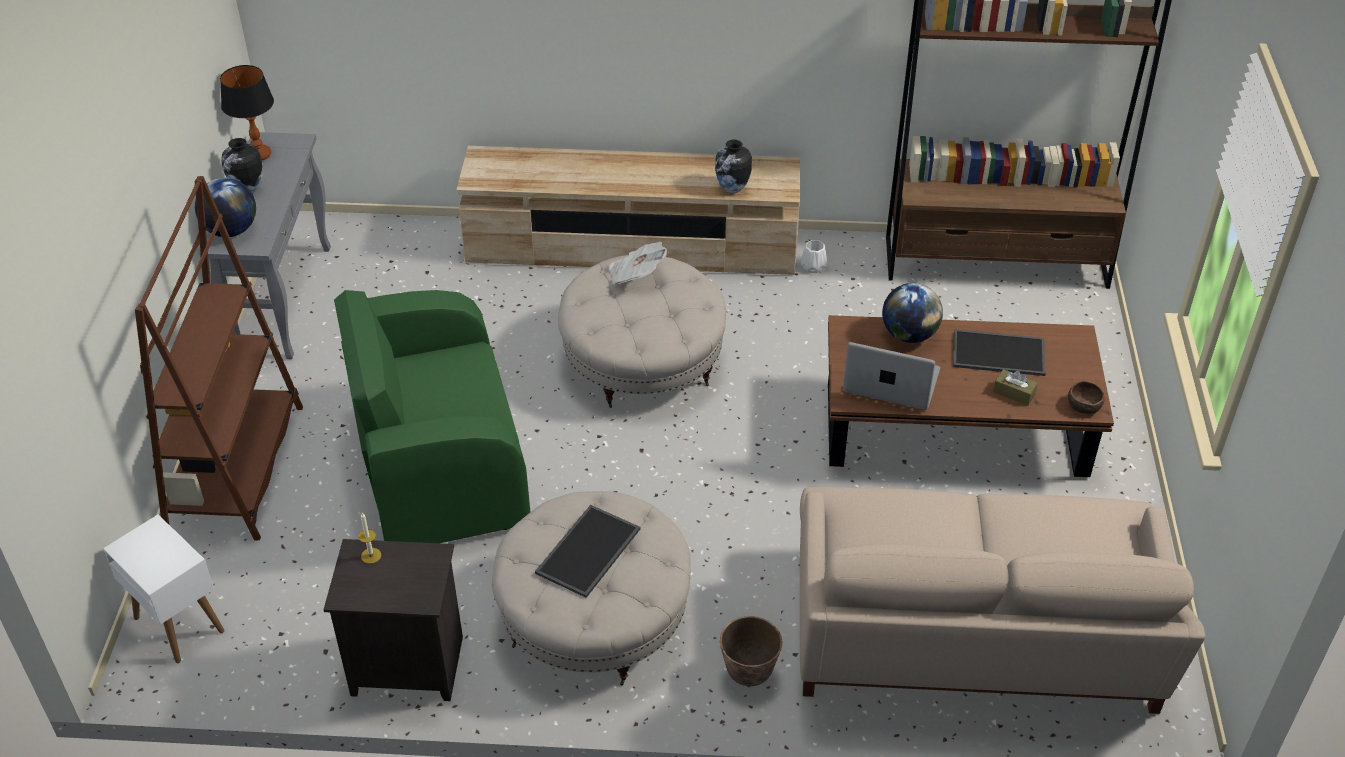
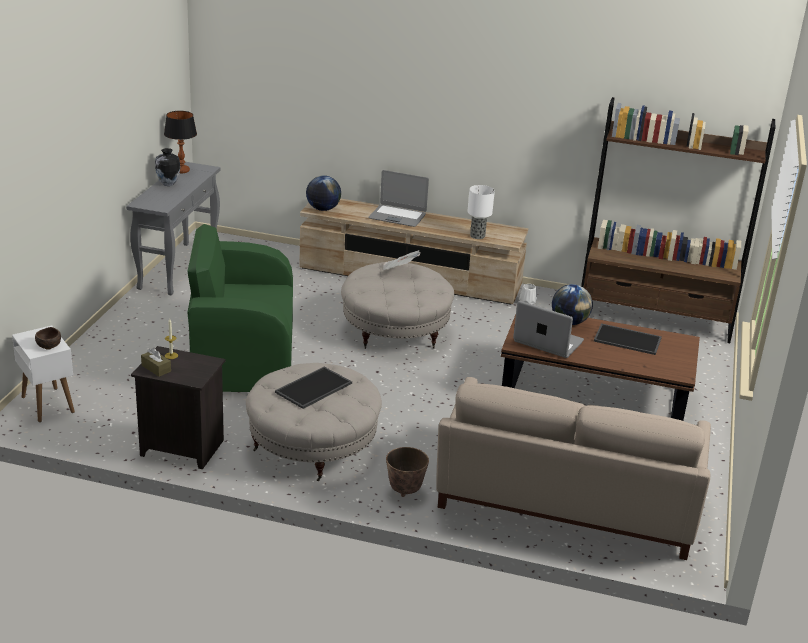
camera: 10 degrees right, 15 degrees down
brown bookcase [135,176,303,541] -> none
globe [195,178,256,237] -> globe moved to [306,175,341,211]
vase [715,139,752,194] -> table lamp [467,185,495,239]
brown tissue box [993,369,1038,406] -> brown tissue box moved to [141,348,171,377]
brown bowl [1068,381,1105,415] -> brown bowl moved to [35,327,61,349]
none -> laptop [368,170,429,227]

